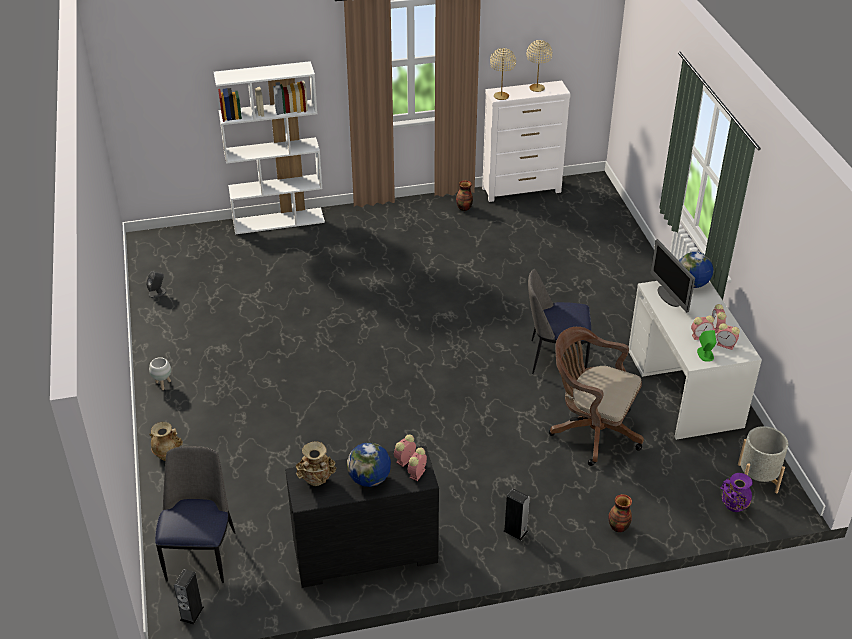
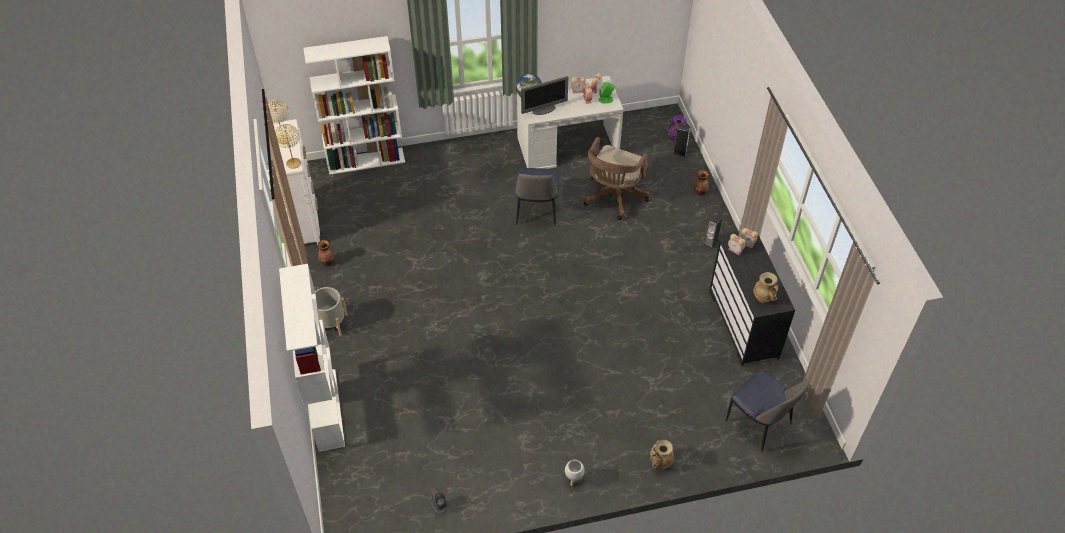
camera: 90 degrees left, 10 degrees up
chair [155,446,235,583] -> chair turned 135 degrees counterclockwise [726,371,809,452]
speaker [174,569,204,625] -> speaker moved to [673,124,691,157]
globe [347,442,391,487] -> none
grey planter [738,426,788,493] -> grey planter moved to [315,287,347,336]
none -> white bookcase [304,36,405,175]

